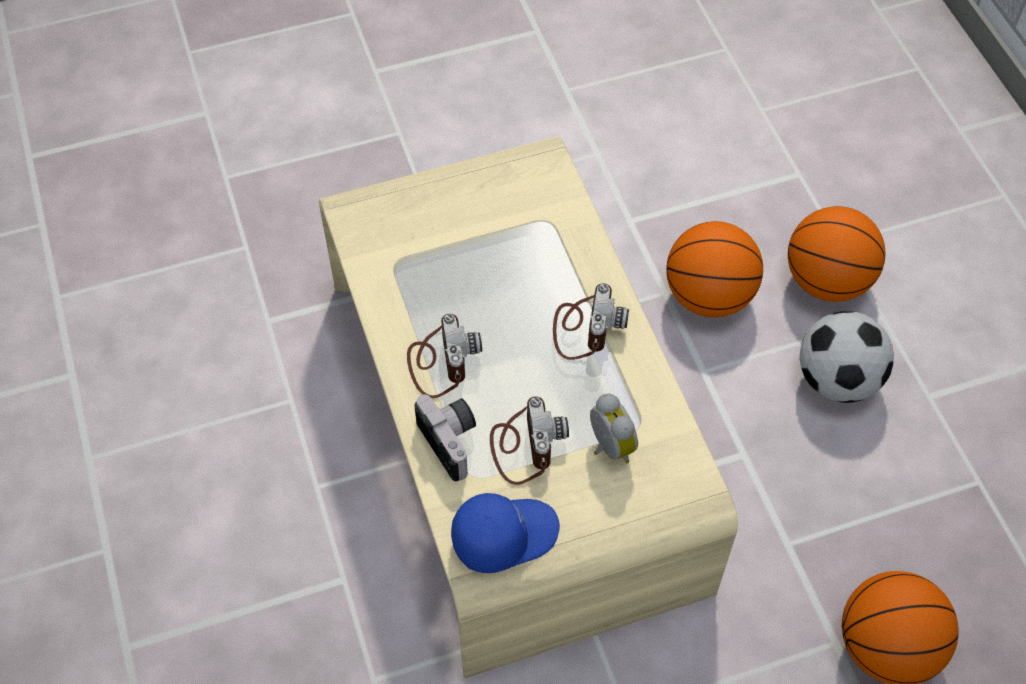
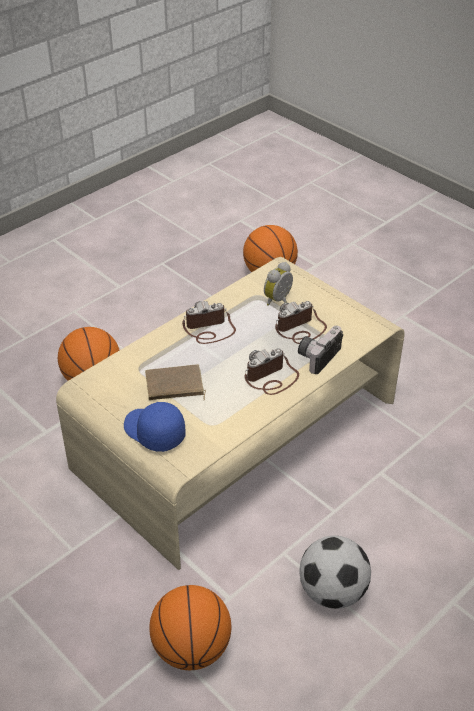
camera: 115 degrees left, 15 degrees down
blue cap [451,493,560,573] -> blue cap moved to [124,402,186,452]
basketball [788,206,885,302] -> basketball moved to [149,585,231,670]
football [800,311,894,403] -> football moved to [299,535,371,609]
none -> brown book [145,364,206,401]

